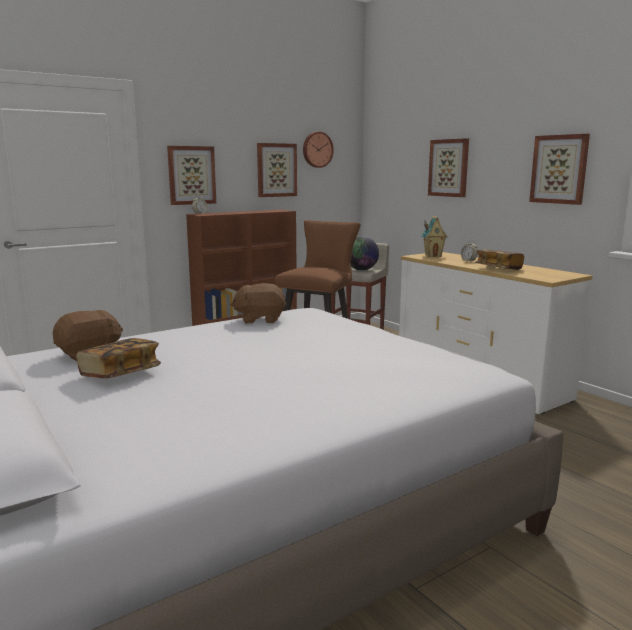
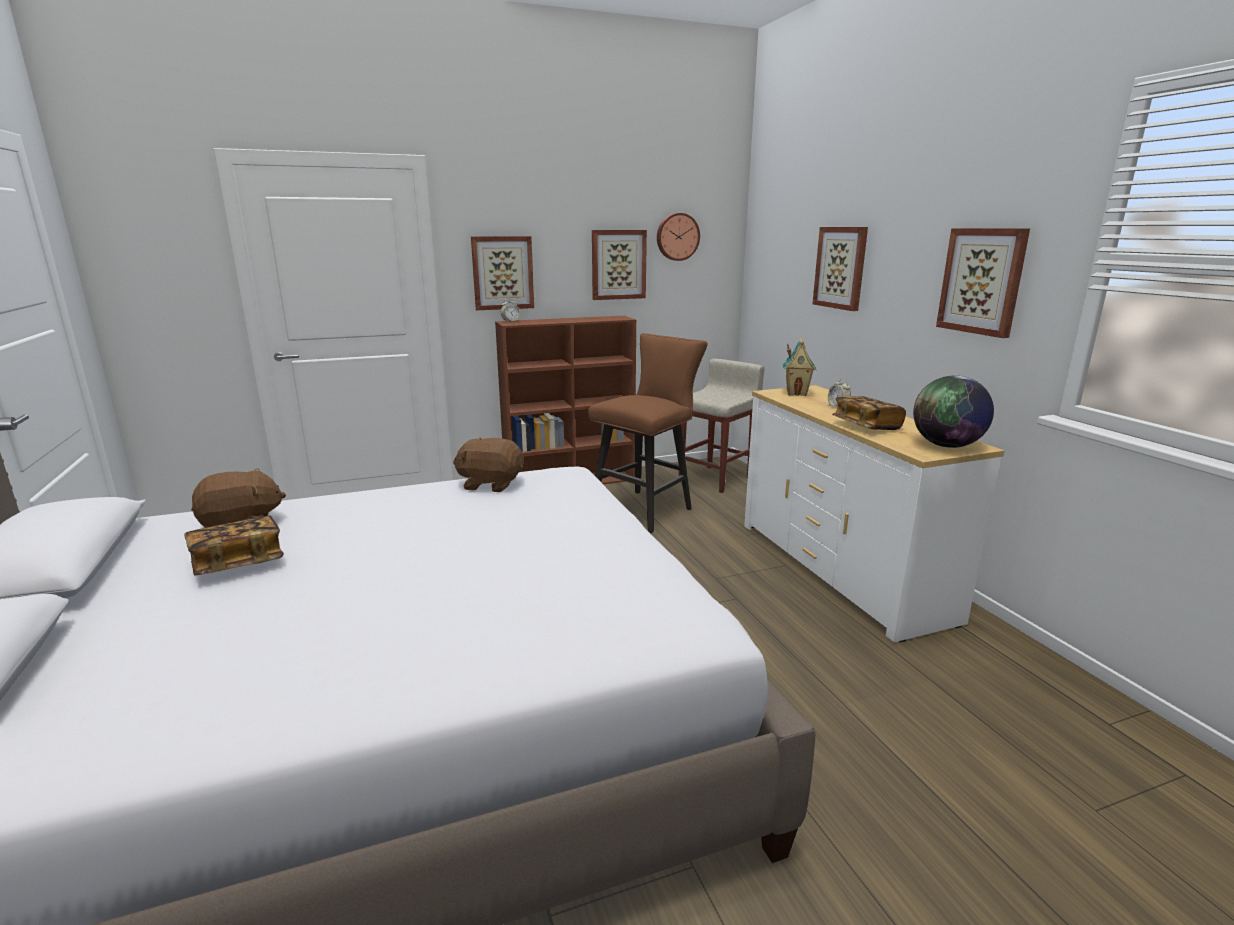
camera: 15 degrees right, 5 degrees up
globe [351,236,379,270] -> globe moved to [913,375,994,448]

